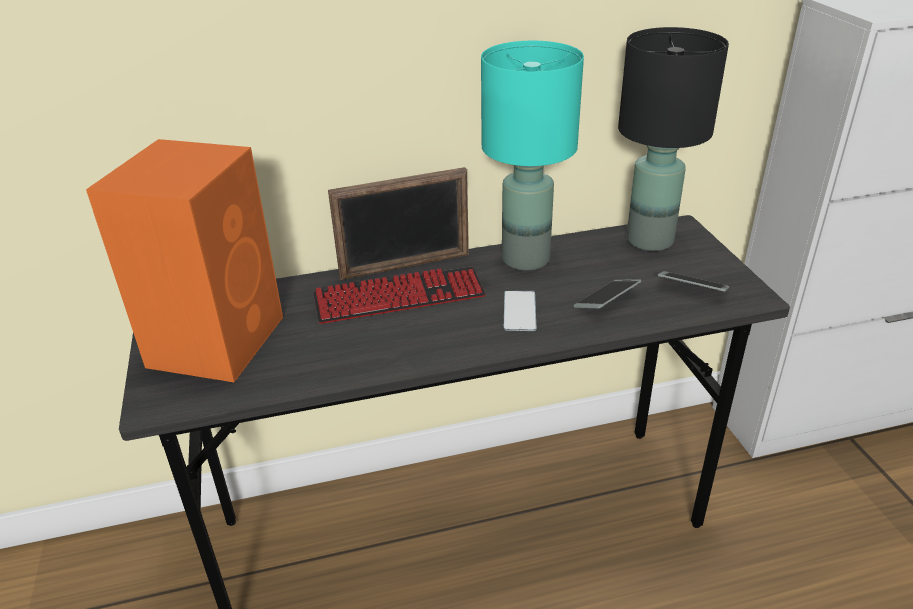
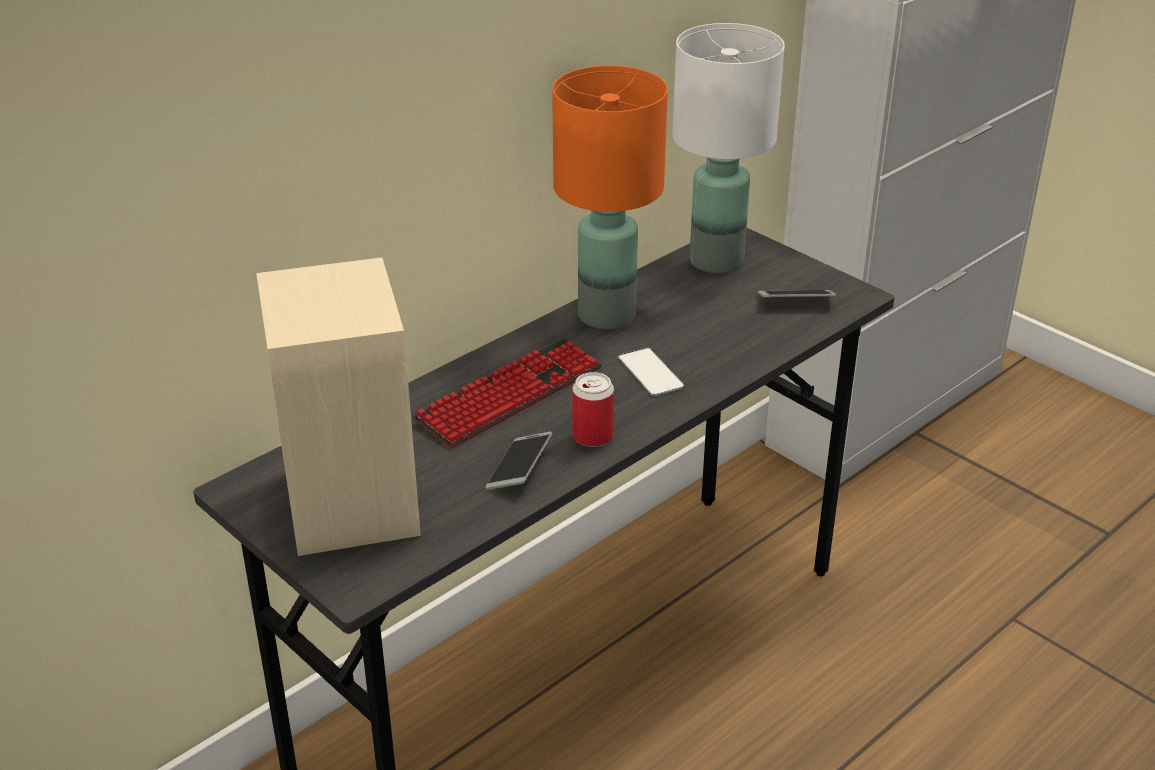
camera: 30 degrees left, 0 degrees up
orange speaker [86,139,283,382] -> beige speaker [256,257,421,556]
picture frame [328,167,469,280] -> none
turquoise table lamp [481,41,584,271] -> orange table lamp [552,65,668,329]
phone [574,280,641,308] -> phone moved to [486,431,552,490]
black table lamp [618,27,729,251] -> white table lamp [672,23,785,274]
none -> can [572,372,614,447]

